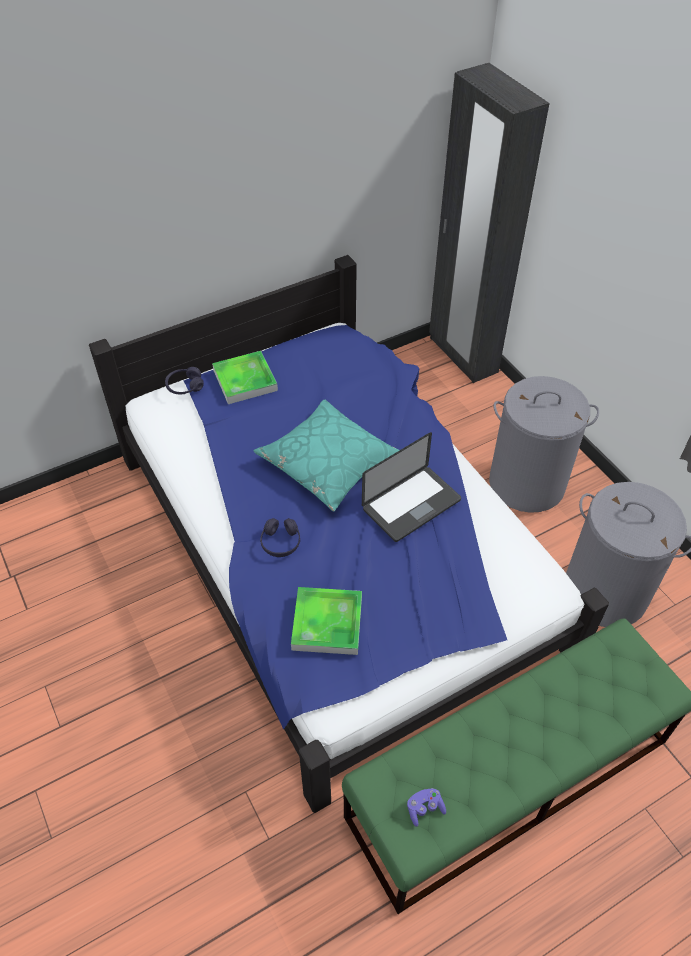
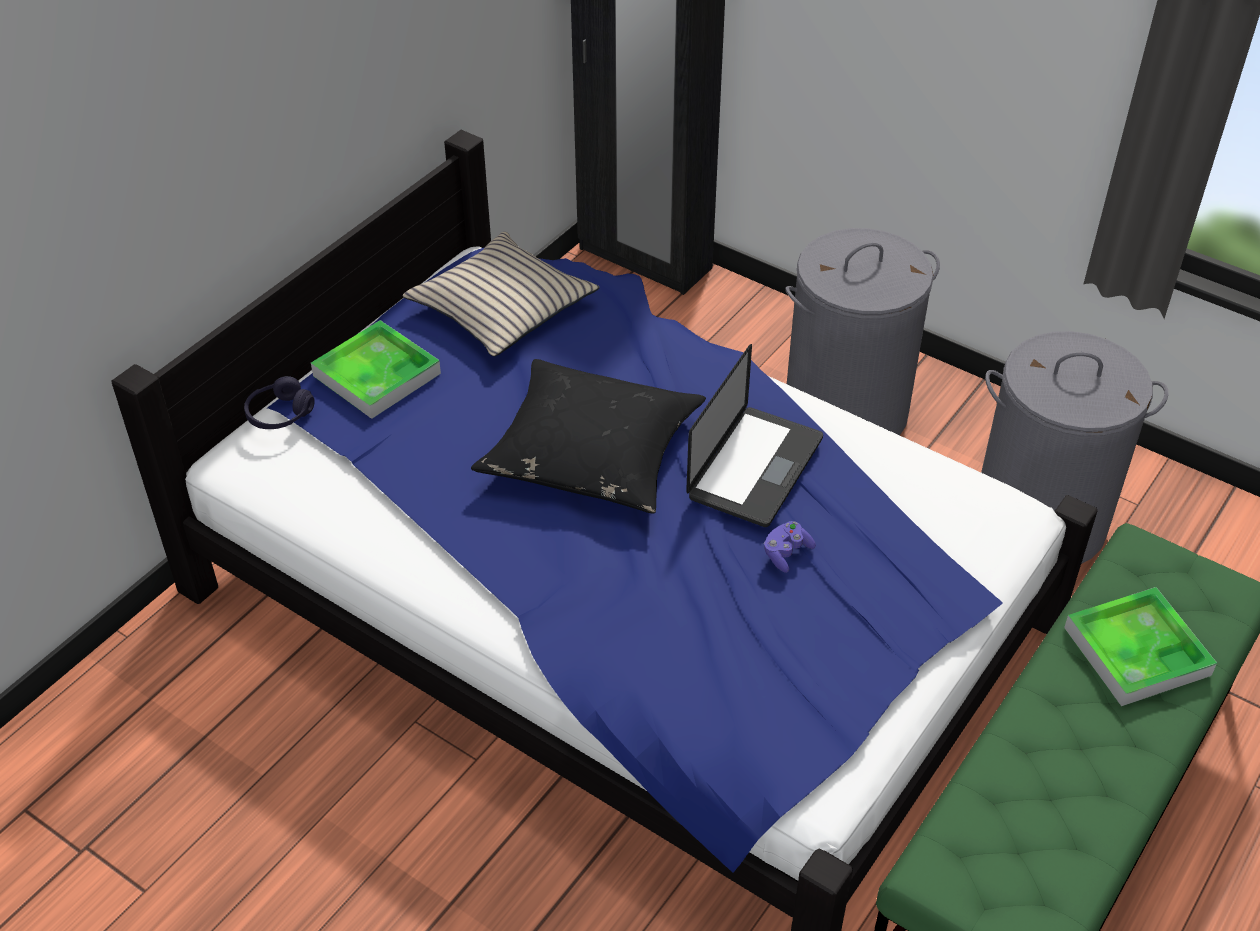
camera: 25 degrees left, 5 degrees down
turquoise pillow [253,400,399,512] -> black pillow [471,359,706,513]
purple headphones [260,518,300,557] -> none
tray [291,587,362,655] -> tray moved to [1064,587,1217,706]
purple game controller [407,788,446,827] -> purple game controller moved to [764,521,816,573]
none -> beige pillow [403,232,600,356]

